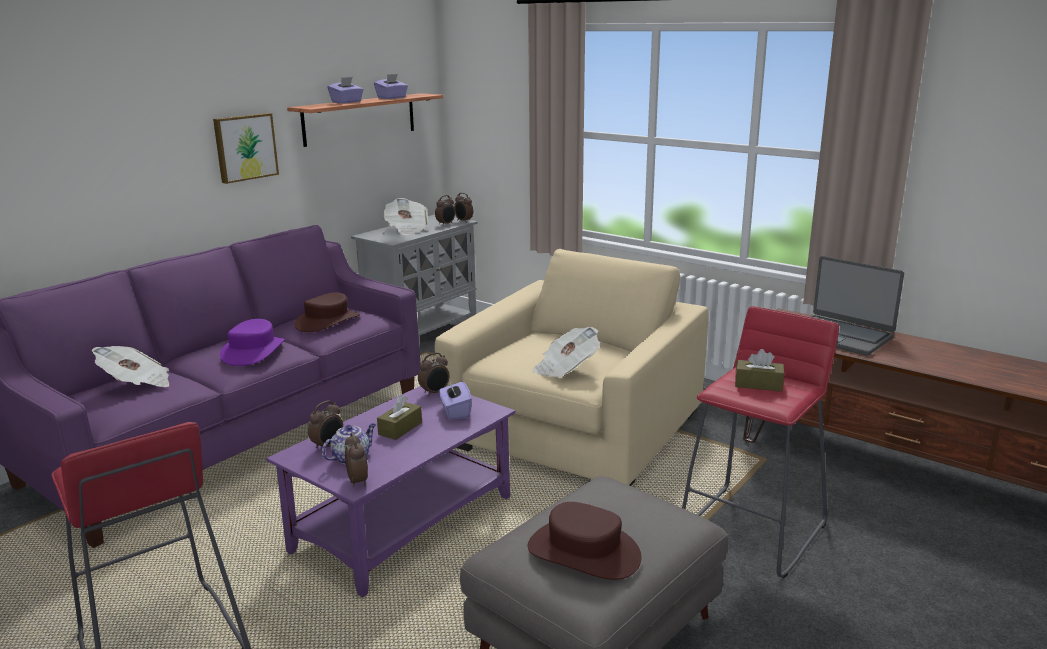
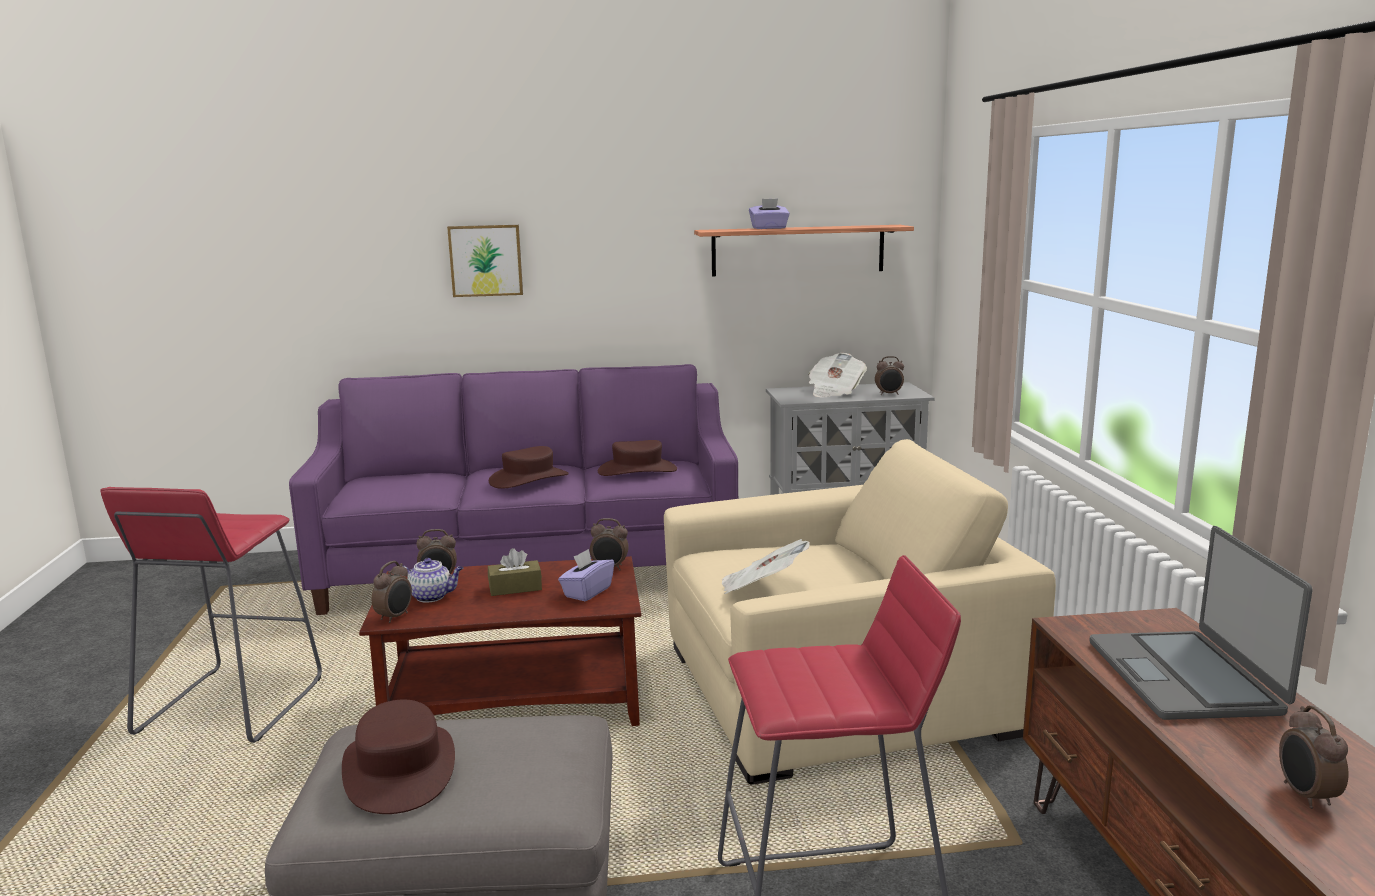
camera: 45 degrees right, 5 degrees down
newspaper [92,346,169,387] -> none
picture [213,113,279,184] -> picture moved to [447,225,523,297]
purple hat [220,319,284,366] -> brown hat [489,446,569,489]
purple coffee table [266,386,516,597] -> brown coffee table [359,556,641,726]
purple tissue box [374,74,408,99] -> none
alarm clock [454,193,473,223] -> alarm clock moved to [1279,705,1348,809]
brown tissue box [735,349,784,392] -> none

